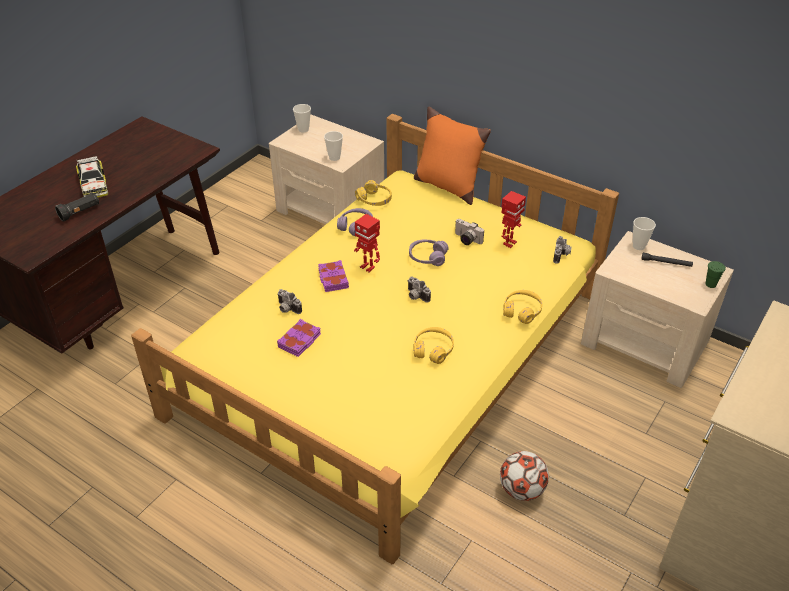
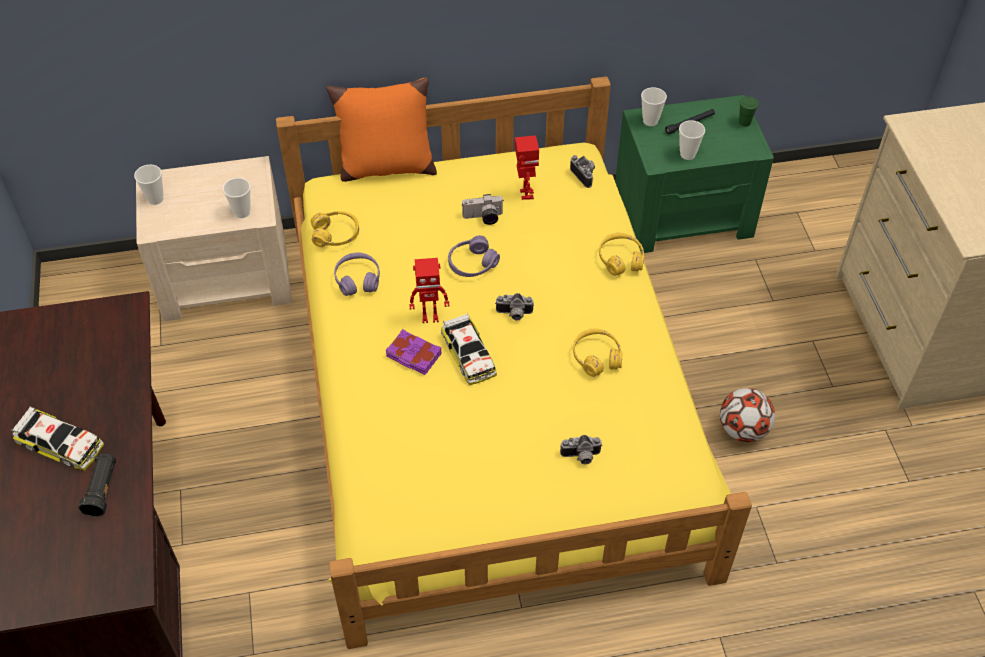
camera: 45 degrees left, 10 degrees up
camera [277,289,302,314] -> camera moved to [560,435,603,464]
purple book [277,319,321,357] -> none
beige nightstand [581,231,734,388] -> green nightstand [615,95,774,253]
none -> toy car [441,313,497,385]
none -> cup [679,120,705,160]

